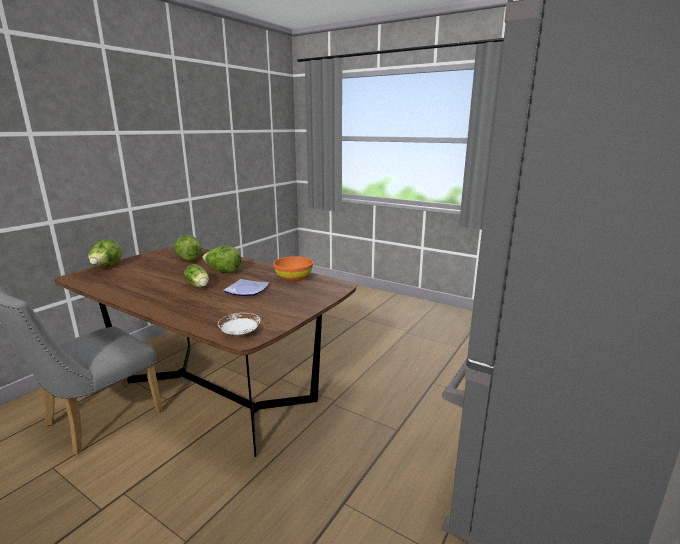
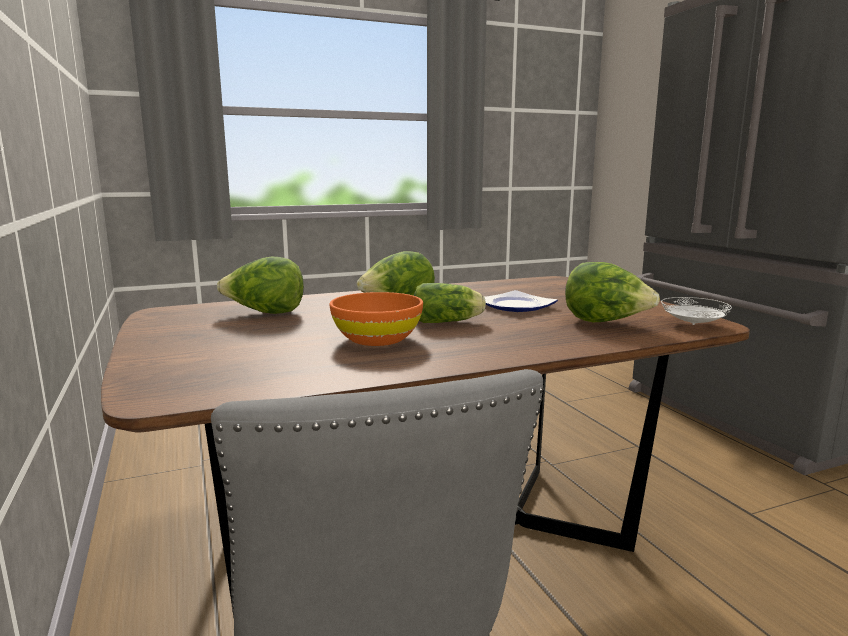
camera: 55 degrees left, 5 degrees down
lettuce [88,240,122,267] -> lettuce moved to [565,262,660,322]
orange bowl [273,256,313,281] -> orange bowl moved to [329,292,423,346]

